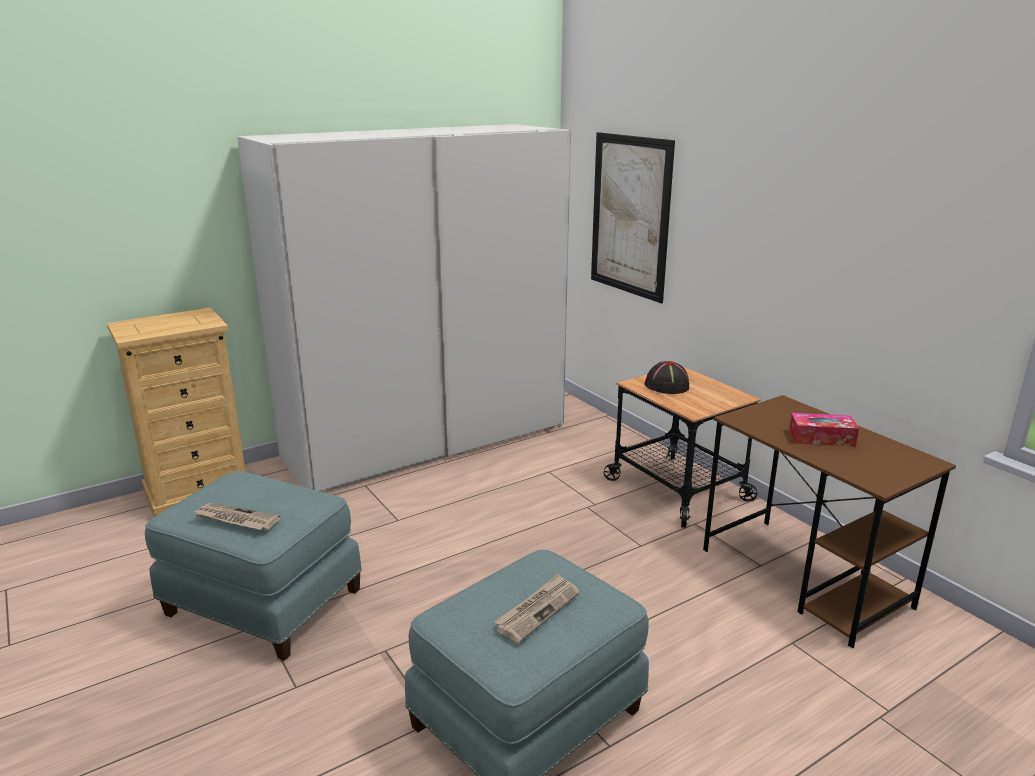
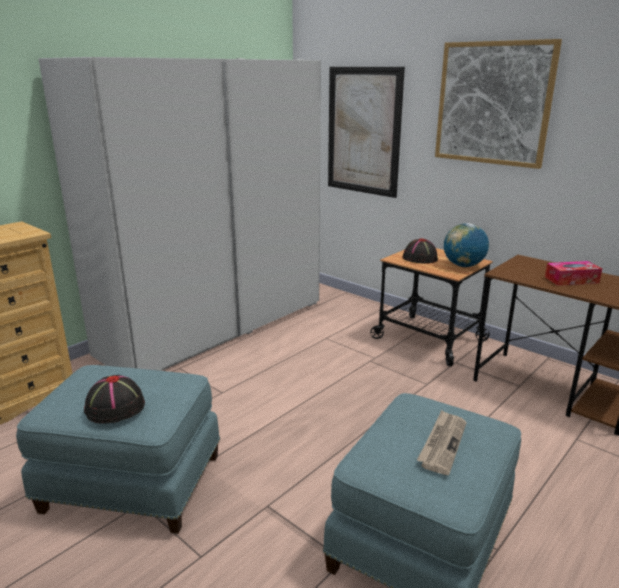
camera: 15 degrees left, 0 degrees up
newspaper [192,503,280,530] -> black hat [84,375,145,424]
none -> picture [435,39,562,169]
none -> globe [444,223,489,267]

